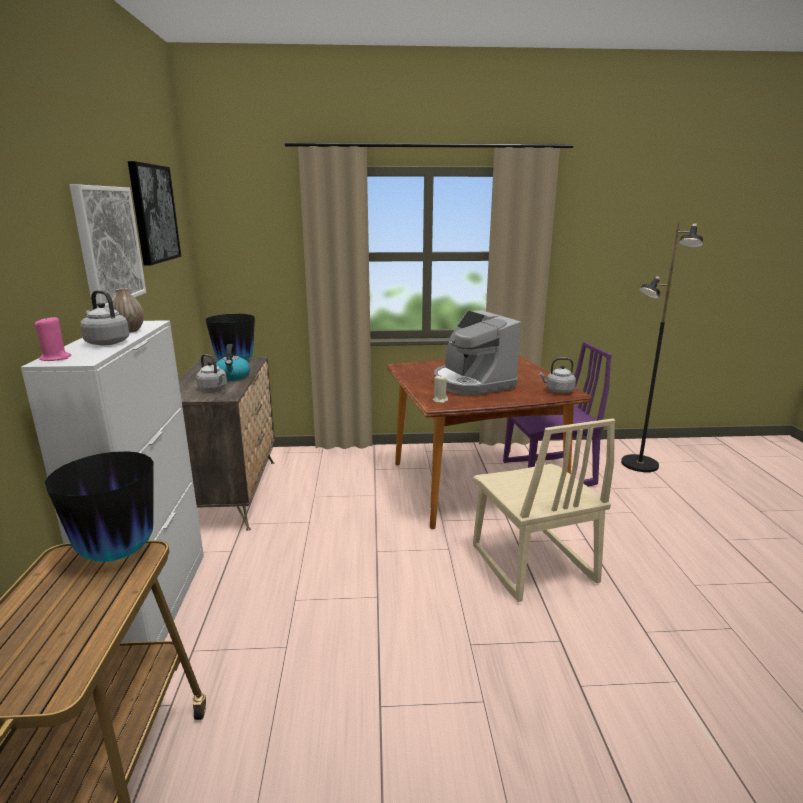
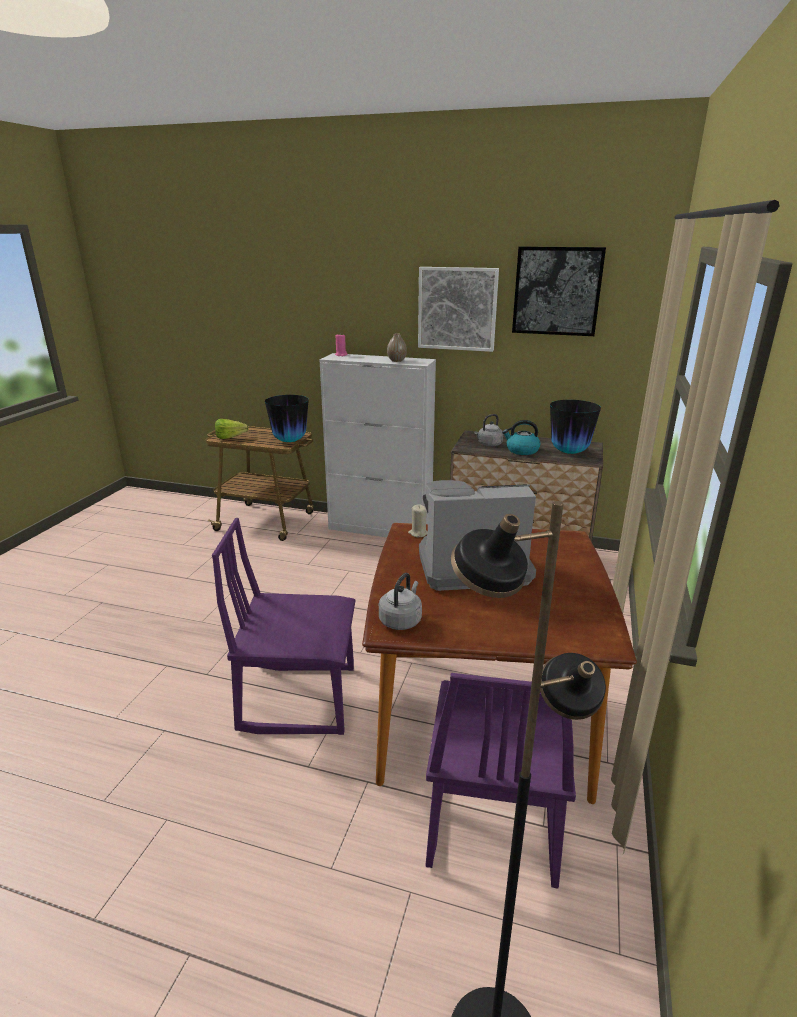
camera: 110 degrees right, 5 degrees up
grey kettle [80,290,130,346] -> none
beige chair [473,418,615,602] -> purple chair [212,518,356,735]
none -> lettuce [215,419,249,439]

